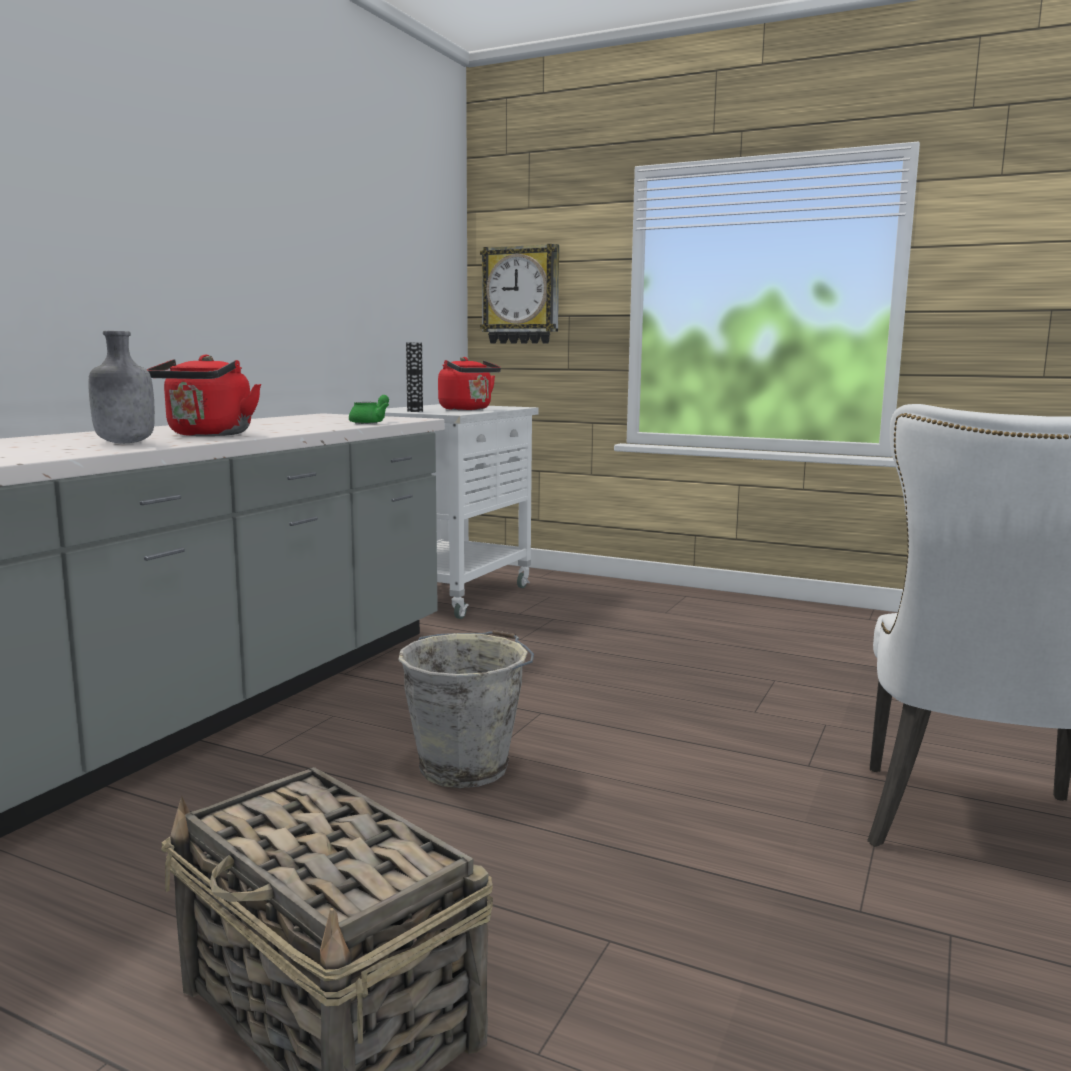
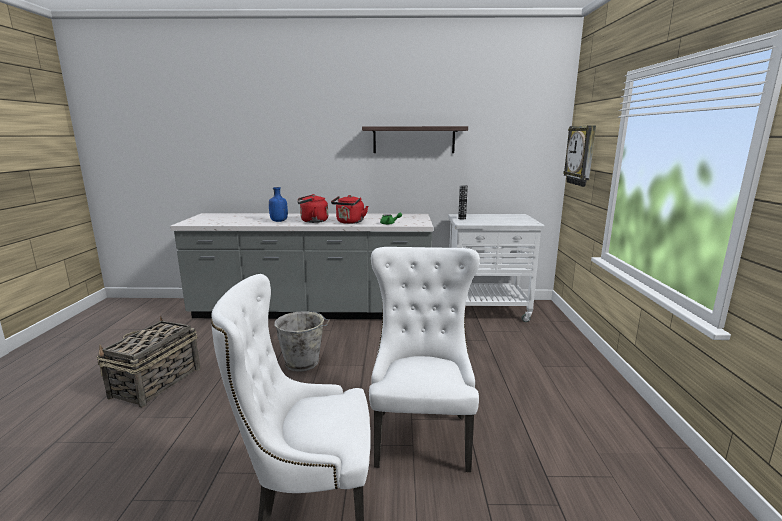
camera: 65 degrees right, 5 degrees up
grey bottle [88,331,155,443] -> blue bottle [269,187,288,222]
red kettle [438,357,501,410] -> red kettle moved to [331,195,368,224]
none -> shelf [362,126,468,153]
none -> white chair [369,247,480,472]

